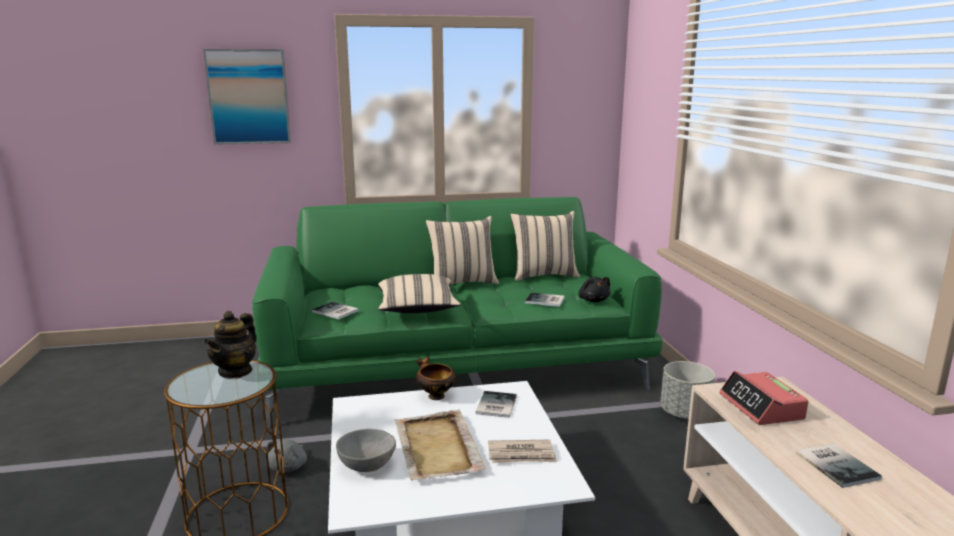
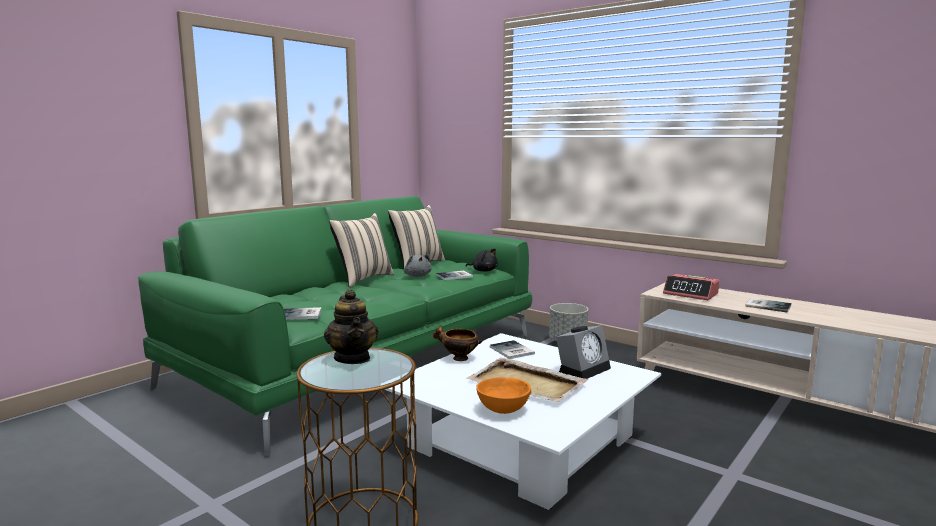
camera: 40 degrees left, 5 degrees down
picture [203,49,291,145] -> none
grey plush toy [266,439,307,472] -> grey plush toy moved to [404,254,432,277]
grey bowl [336,429,396,472] -> orange bowl [476,377,531,414]
beige pillow [378,274,461,313] -> none
newspaper [488,440,557,463] -> alarm clock [556,325,611,379]

